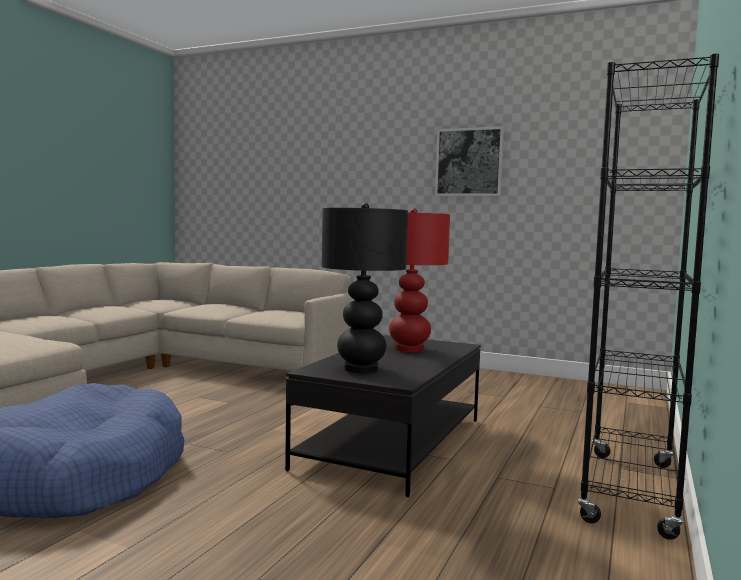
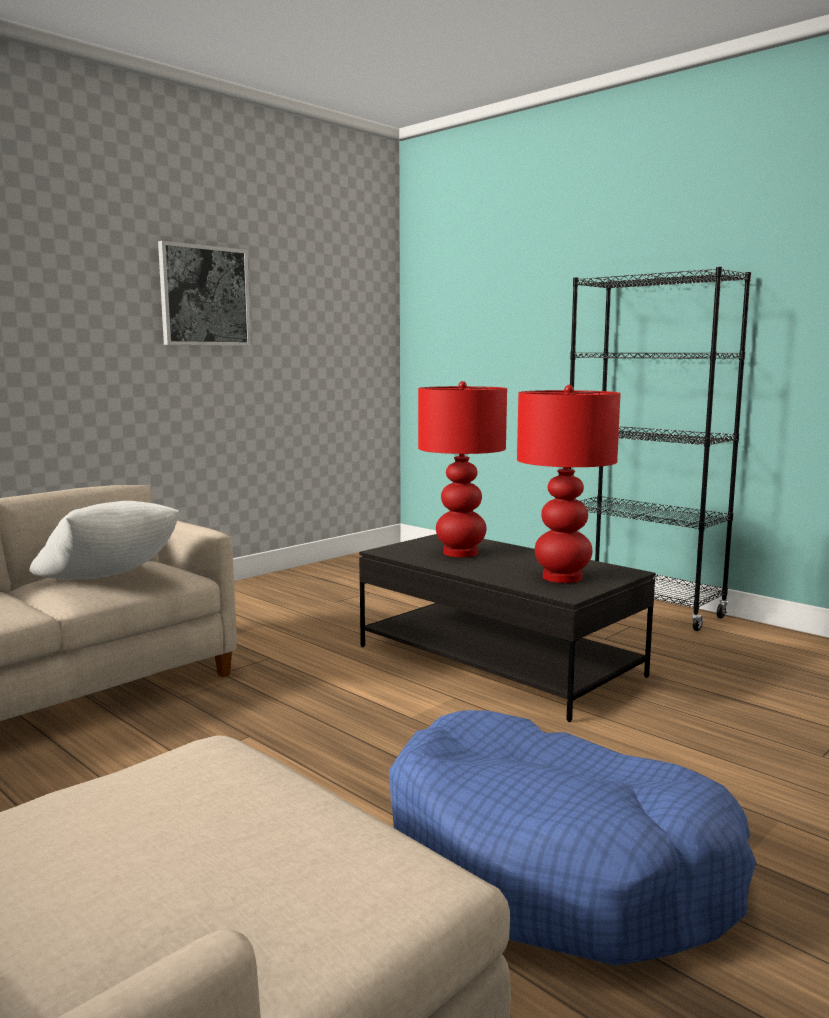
camera: 70 degrees left, 5 degrees up
black table lamp [322,203,408,373] -> red table lamp [517,385,621,583]
none -> white pillow [29,501,180,580]

